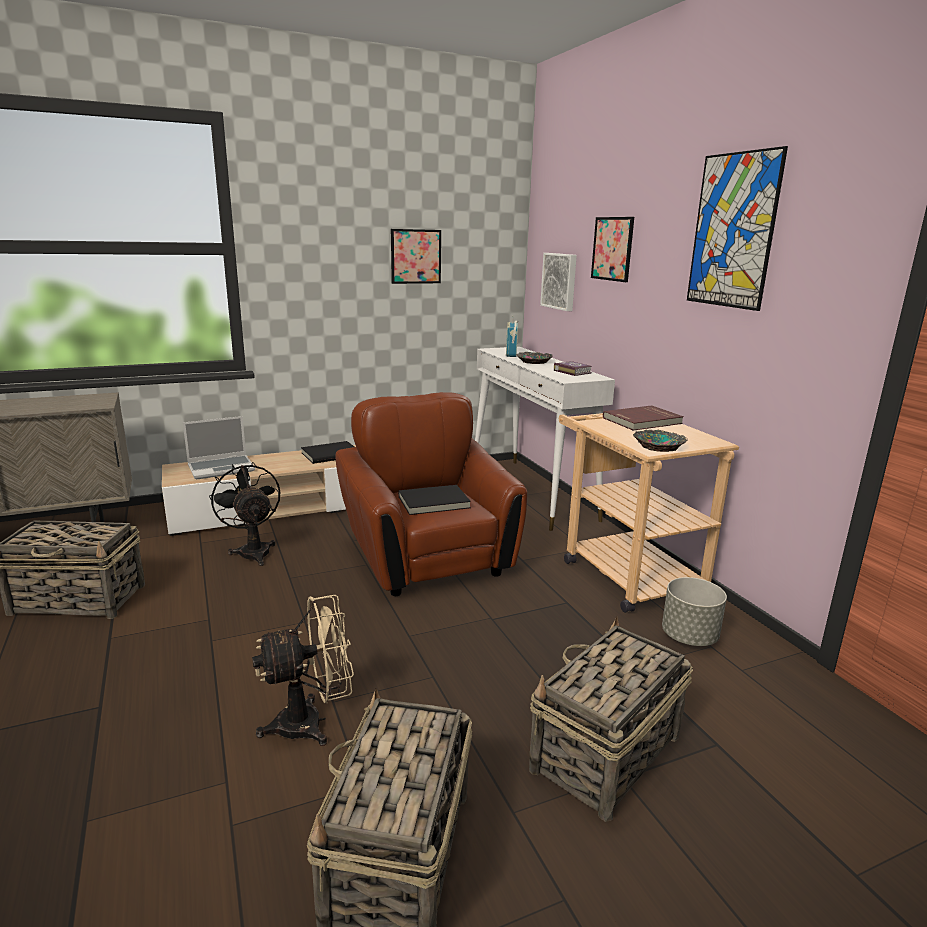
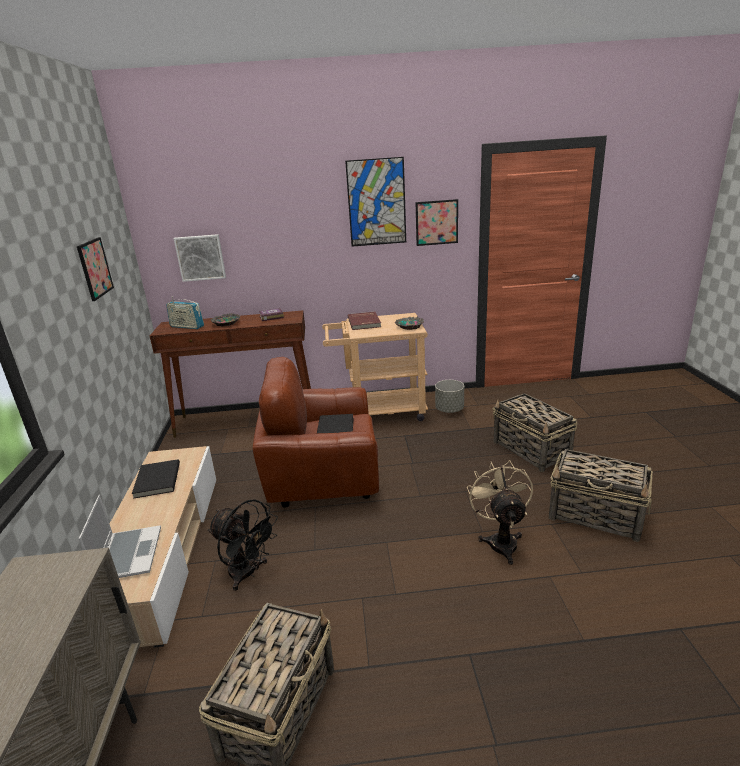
camera: 70 degrees left, 5 degrees up
black fan [209,462,280,566] -> black fan turned 135 degrees counterclockwise [208,500,278,591]
white console table [475,347,615,531] -> brown console table [150,310,311,438]
picture [591,217,634,282] -> picture moved to [416,199,458,246]

